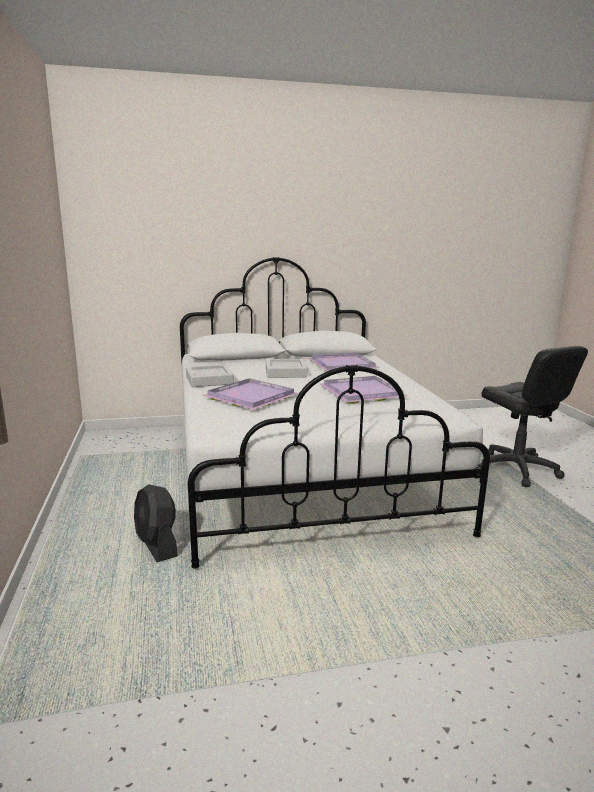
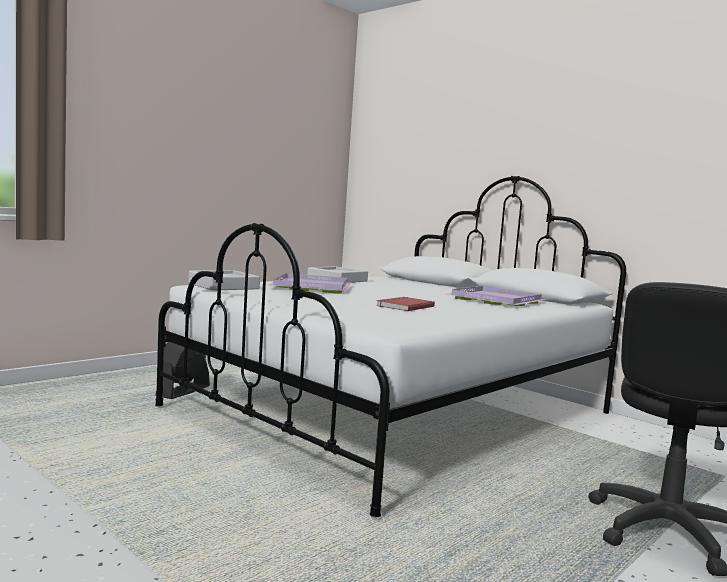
camera: 55 degrees right, 10 degrees down
grey tray [266,359,307,378] -> grey tray moved to [188,270,260,291]
purple tray [320,376,408,404] -> red book [376,297,435,311]

